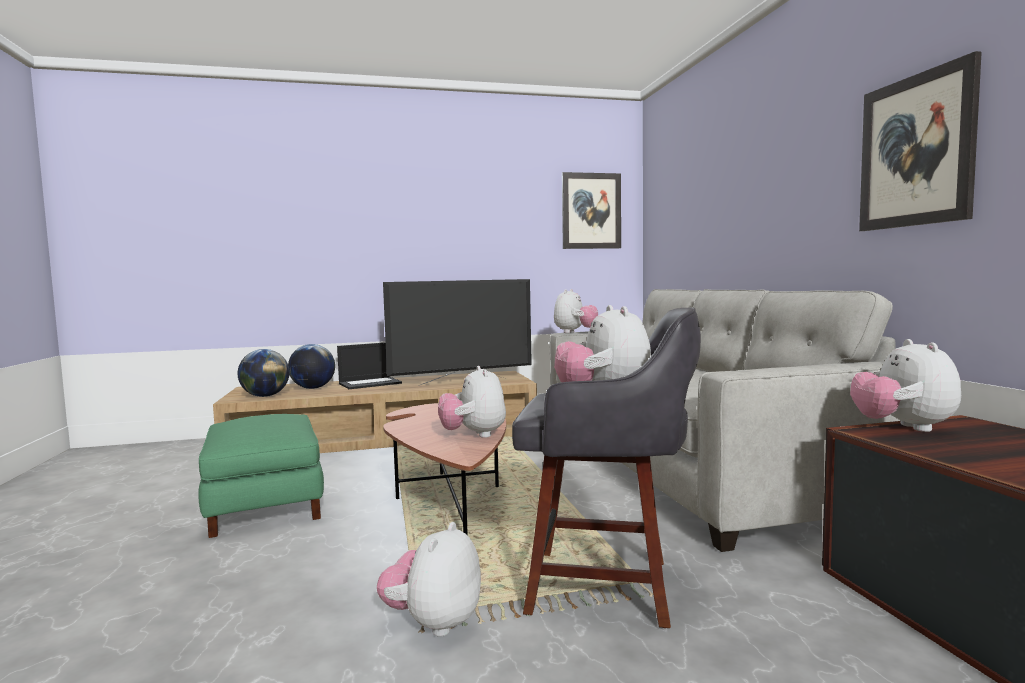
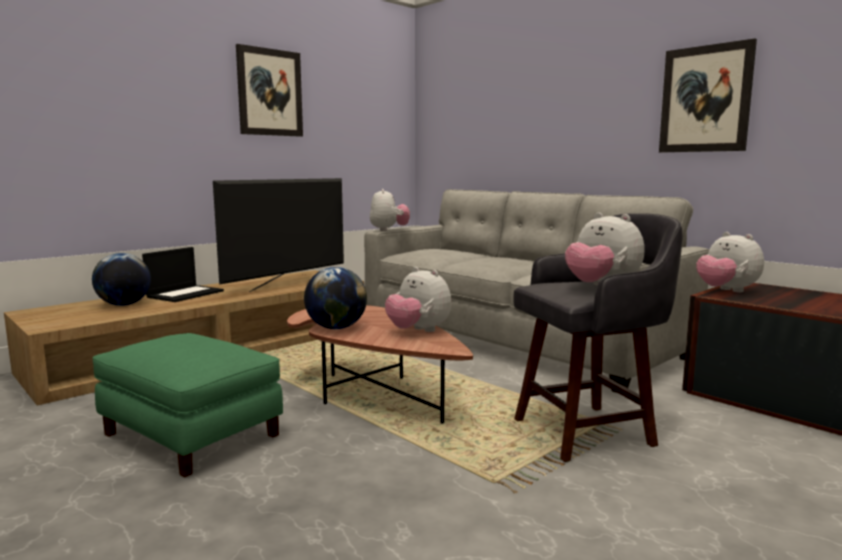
camera: 30 degrees left, 5 degrees up
globe [238,349,290,397] -> globe moved to [304,267,367,329]
plush toy [377,522,481,637] -> none
picture [562,172,621,249] -> picture moved to [236,44,303,137]

